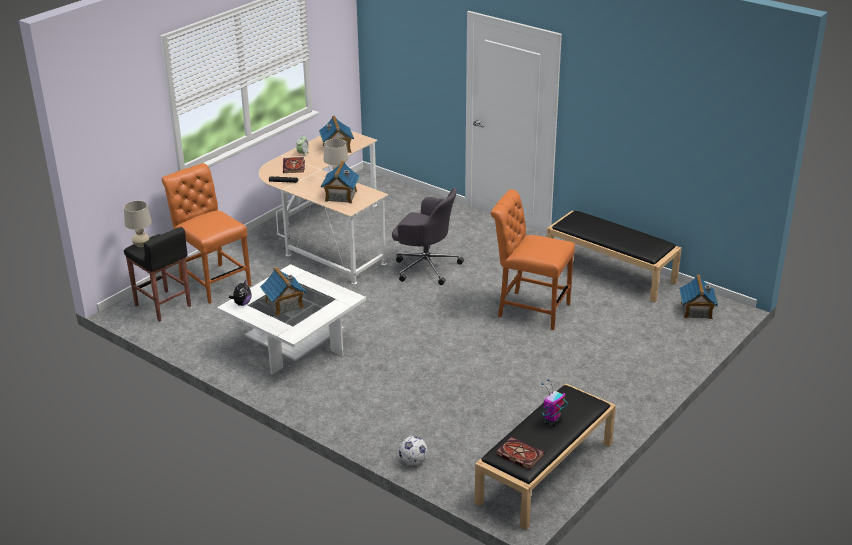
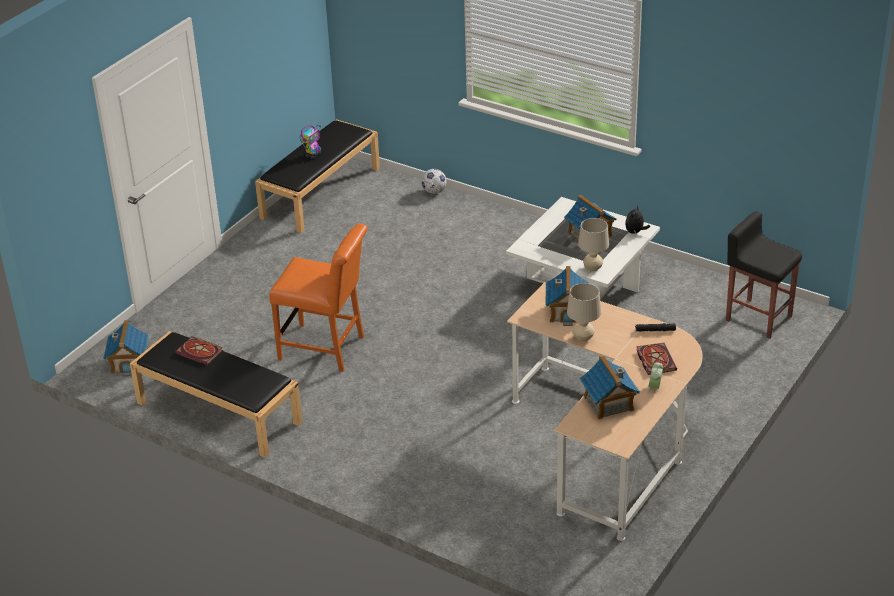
camera: 175 degrees right, 5 degrees up
beige table lamp [124,201,152,247] -> beige table lamp moved to [578,218,609,271]
orange chair [162,163,251,304] -> none
grey office chair [392,188,464,285] -> none
book [496,437,545,470] -> book moved to [175,336,223,365]

